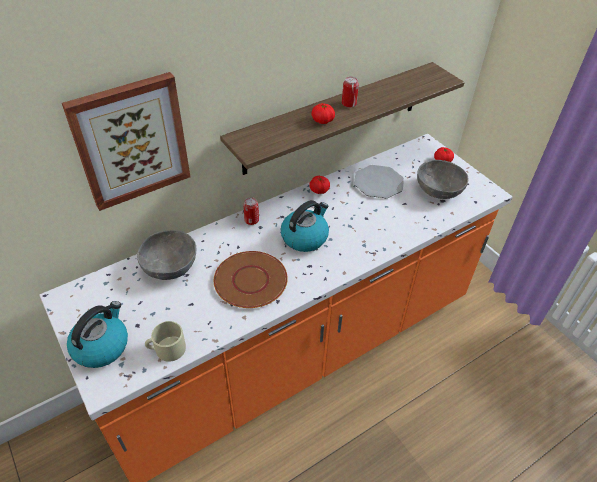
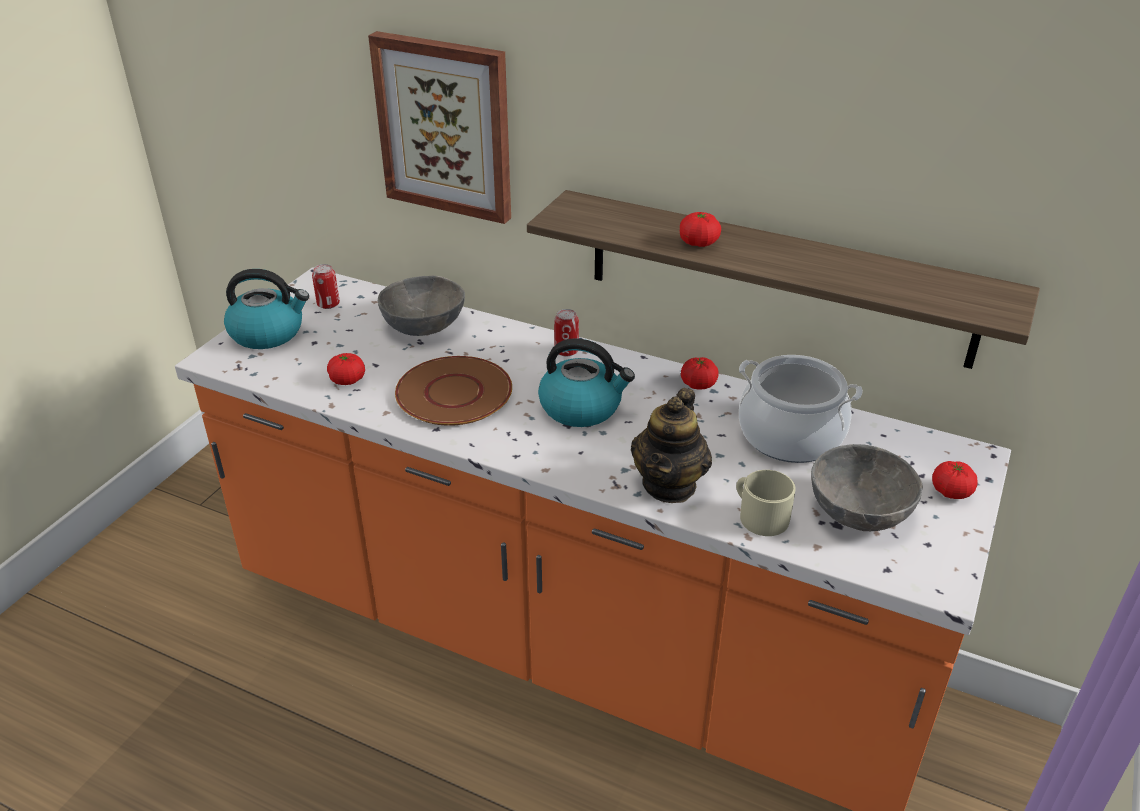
camera: 60 degrees right, 10 degrees down
beige mug [145,321,186,362] -> beige mug moved to [736,470,796,536]
can [342,77,359,108] -> can moved to [312,264,340,309]
plate [354,165,404,198] -> cooking pot [739,355,863,463]
none -> tomato [327,353,365,385]
none -> teapot [631,388,712,503]

